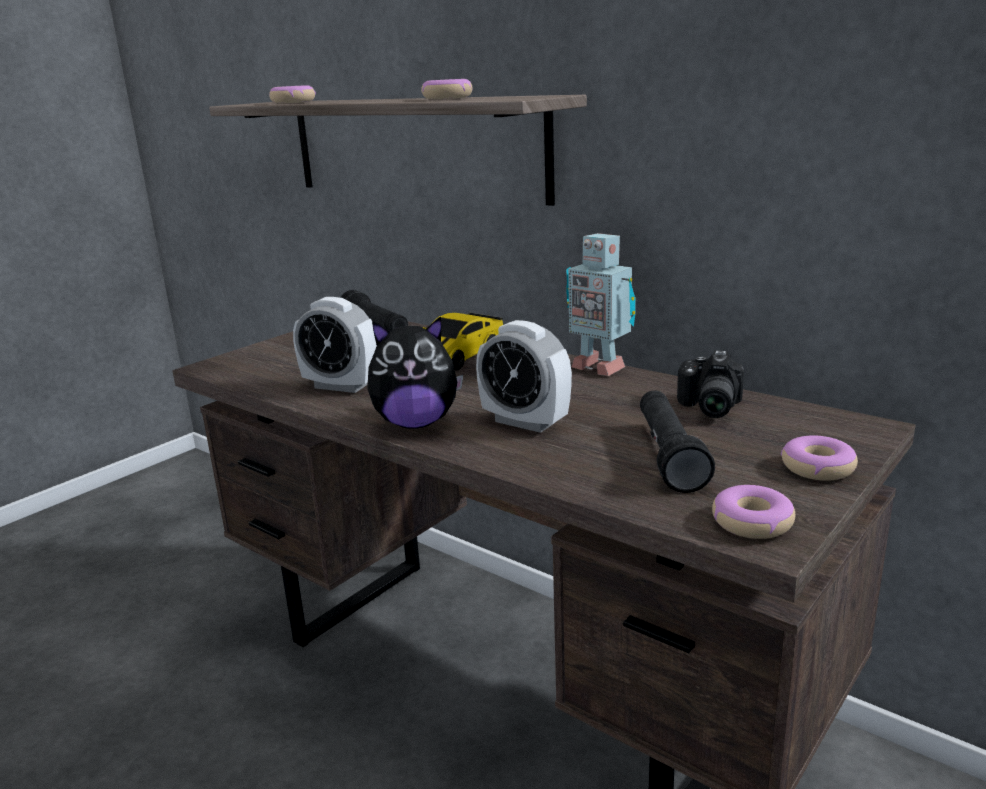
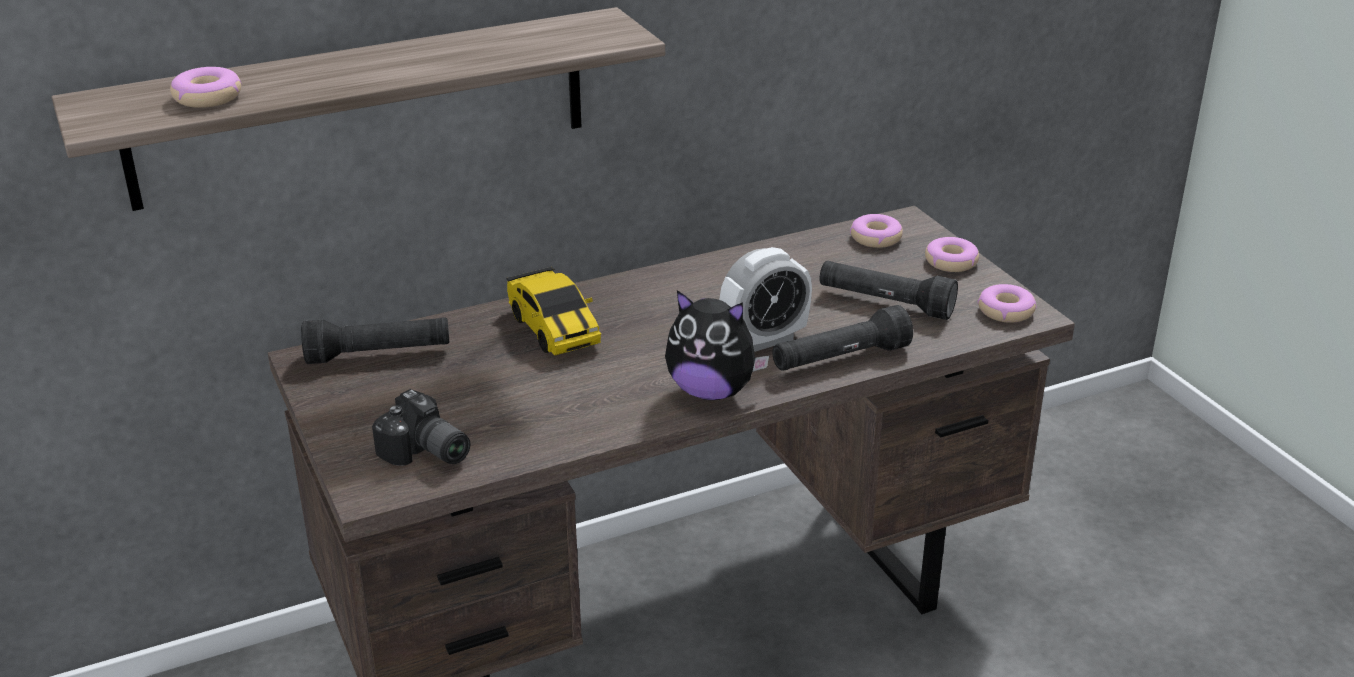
camera: 65 degrees left, 10 degrees up
alarm clock [293,297,377,393] -> none
plush toy [367,317,463,429] -> plush toy turned 90 degrees clockwise [665,290,770,400]
donut [421,79,473,99] -> donut moved to [850,214,903,248]
toy robot [566,233,636,376] -> none
camera [677,351,744,418] -> camera moved to [372,389,470,465]
none -> black flashlight [772,305,913,371]

